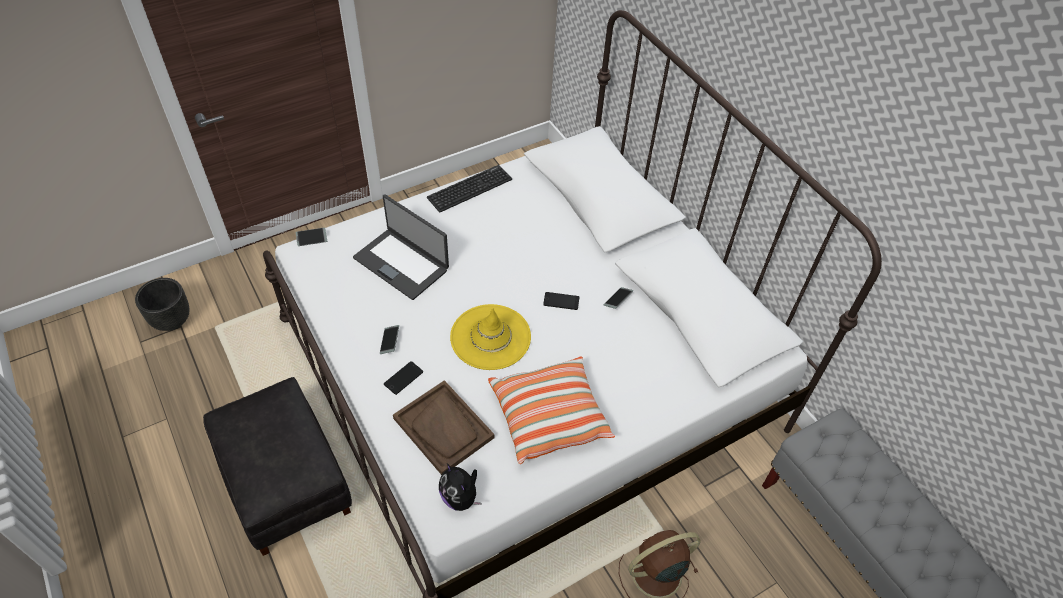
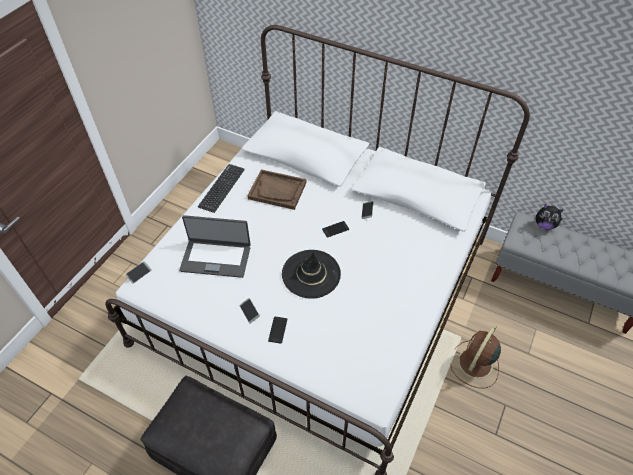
camera: 30 degrees left, 0 degrees up
black planter [135,278,190,331] -> none
brown tray [393,380,494,475] -> brown tray moved to [247,169,307,210]
plush toy [439,463,482,511] -> plush toy moved to [536,205,564,230]
yellow hat [450,304,531,370] -> black hat [282,250,341,299]
pillow [488,357,615,464] -> none

